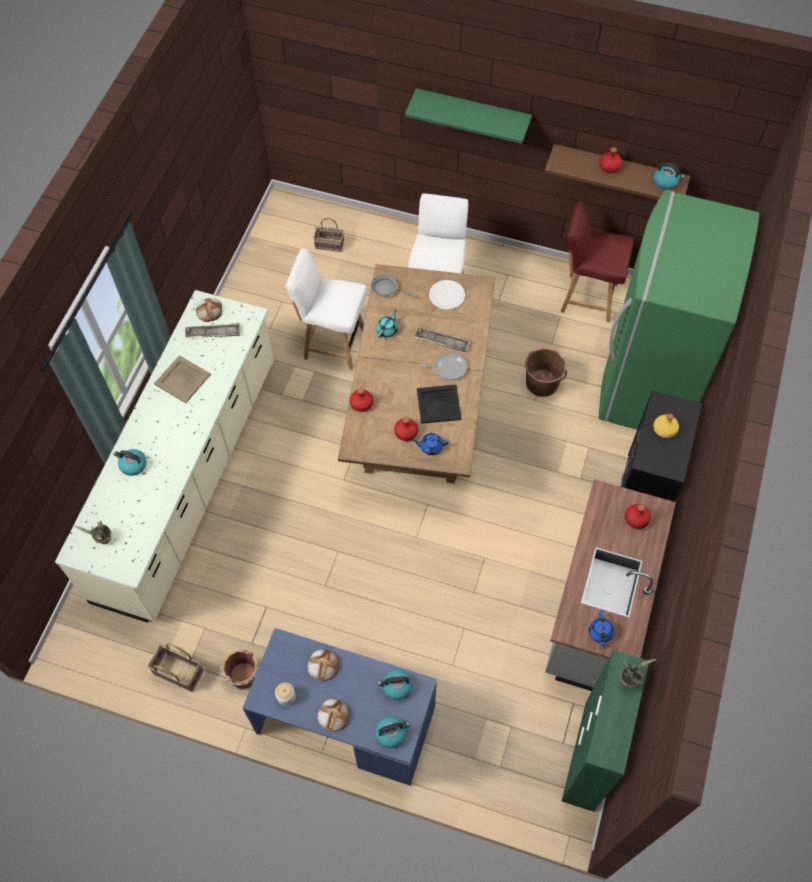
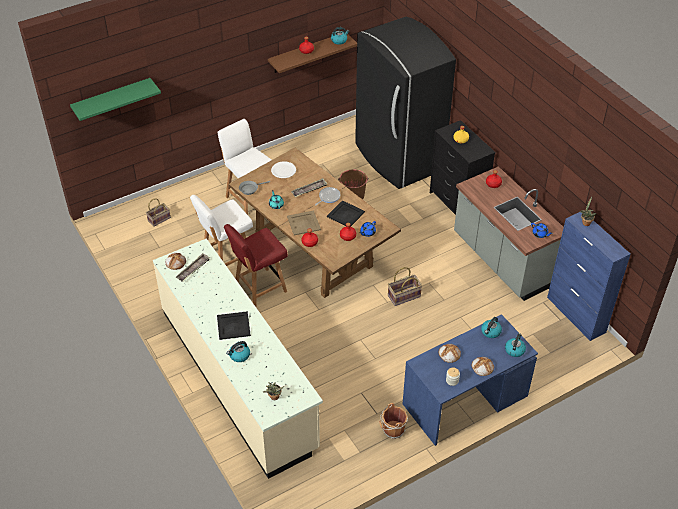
camera: 50 degrees left, 15 degrees down
basket [147,643,204,692] -> basket moved to [388,267,422,306]
beige tray [154,355,211,403] -> beige tray moved to [287,211,321,235]
green shelf [405,88,532,144] -> green shelf moved to [70,78,161,121]
red chair [561,201,634,322] -> red chair moved to [224,224,288,307]
green cabinet [562,650,649,812] -> blue cabinet [547,212,631,341]
green fridge [599,190,759,430] -> black fridge [355,17,456,189]
none -> black tray [217,311,251,340]

